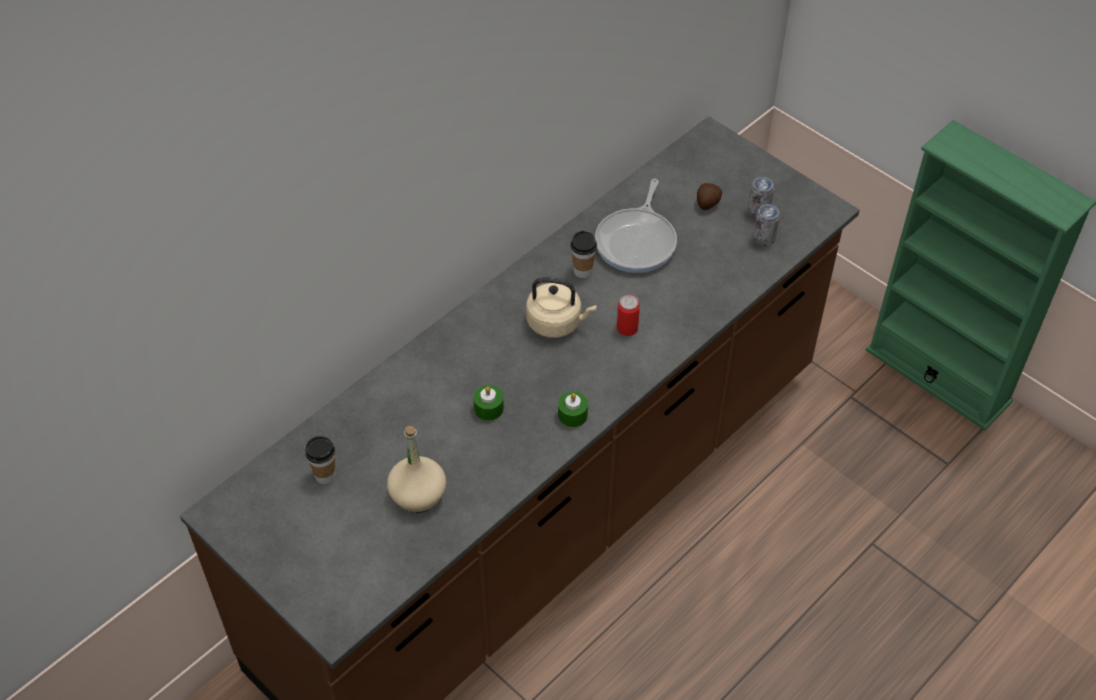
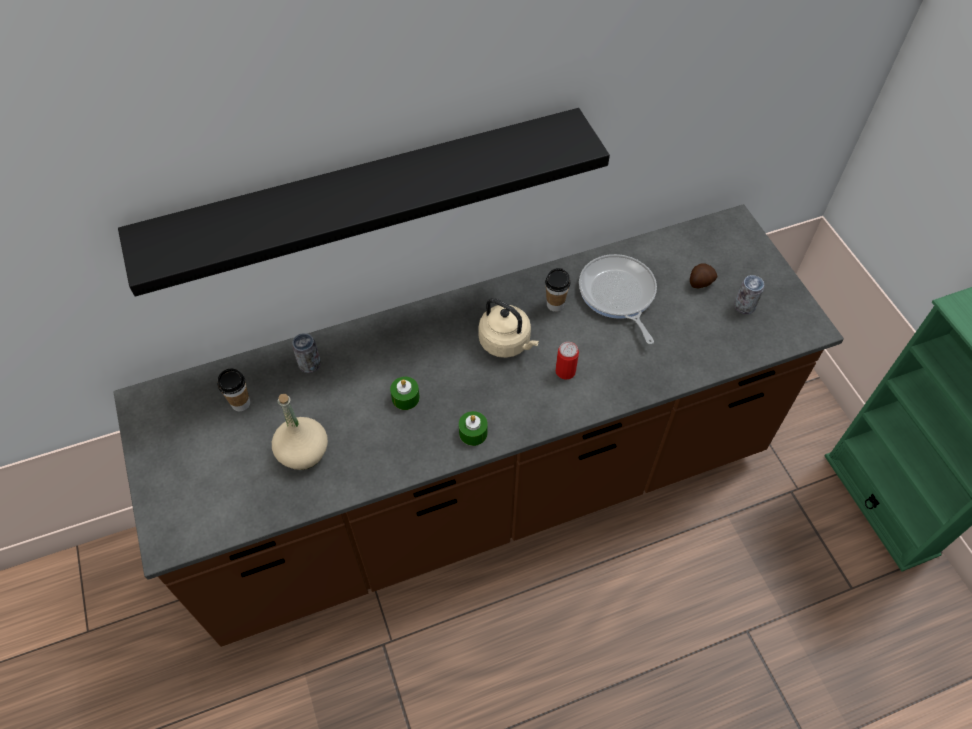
camera: 25 degrees right, 5 degrees up
frying pan [595,179,677,273] -> frying pan turned 120 degrees clockwise [579,254,657,344]
can [753,204,780,246] -> can moved to [292,333,321,373]
none -> black shelf [118,108,610,296]

